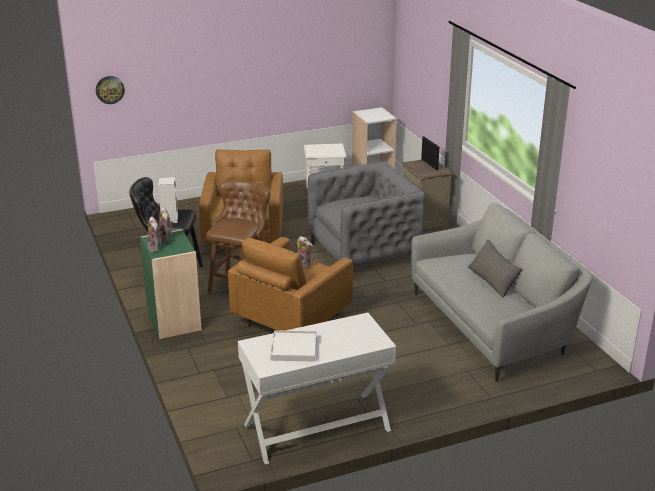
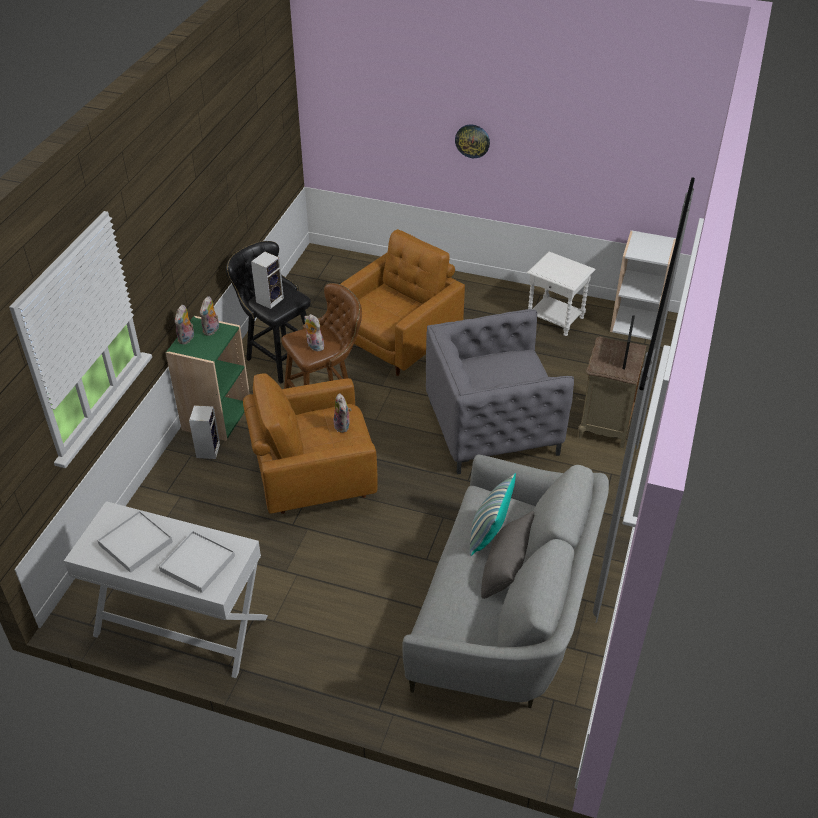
camera: 40 degrees right, 15 degrees up
wall clock [96,76,125,104] -> wall clock moved to [455,125,490,158]
grey armchair [308,161,424,265] -> grey armchair turned 150 degrees clockwise [426,309,574,474]
none -> white tray [159,531,235,593]
none -> speaker [189,405,220,459]
none -> plush toy [304,314,324,351]
none -> pillow [470,473,516,556]

